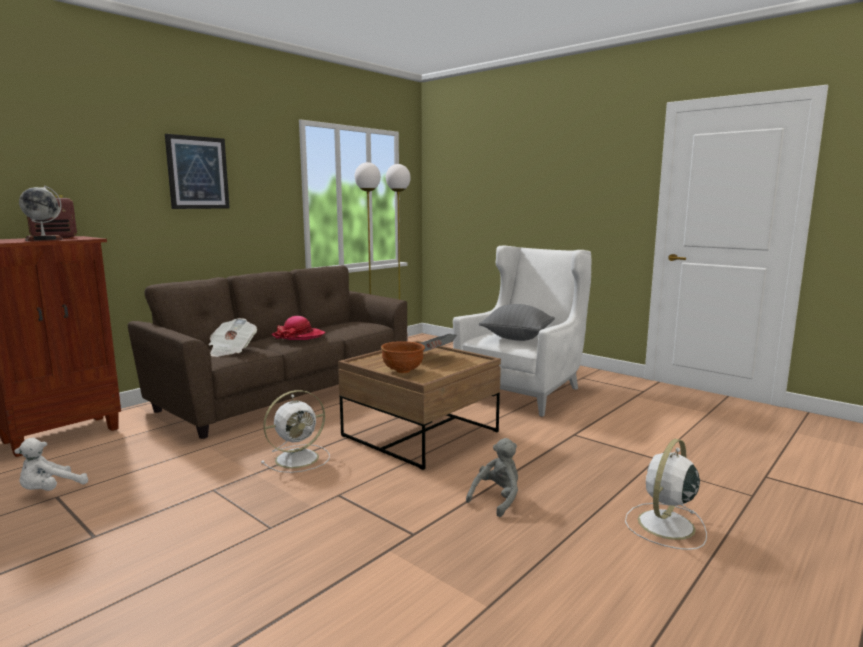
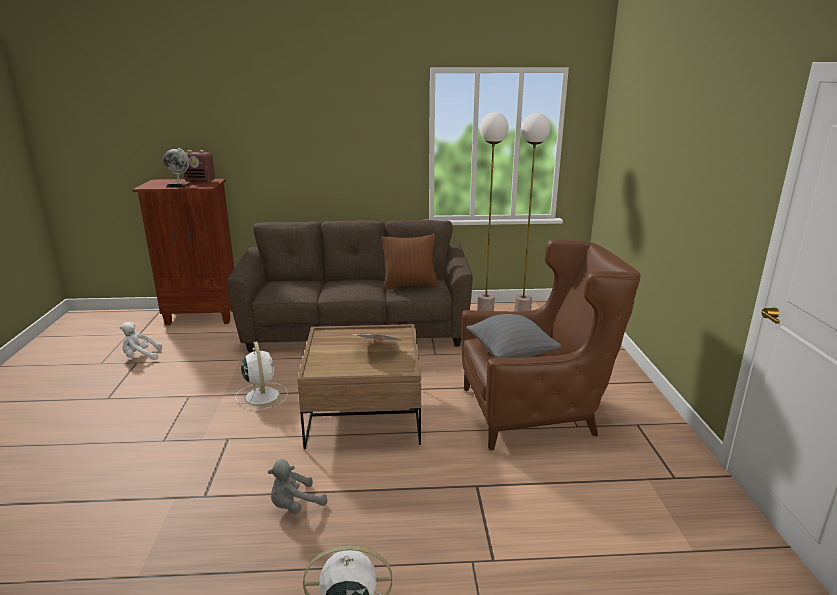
camera: 45 degrees right, 10 degrees up
picture [165,134,230,209] -> none
newspaper [208,318,257,357] -> none
white fan [261,390,330,473] -> white fan turned 120 degrees counterclockwise [235,342,288,412]
hat [272,316,325,340] -> none
brown bowl [381,341,425,373] -> none
white armchair [453,246,592,417] -> brown armchair [462,239,641,450]
grey plush toy [466,438,518,517] -> grey plush toy turned 150 degrees clockwise [268,459,327,514]
none -> brown pillow [381,234,438,289]

